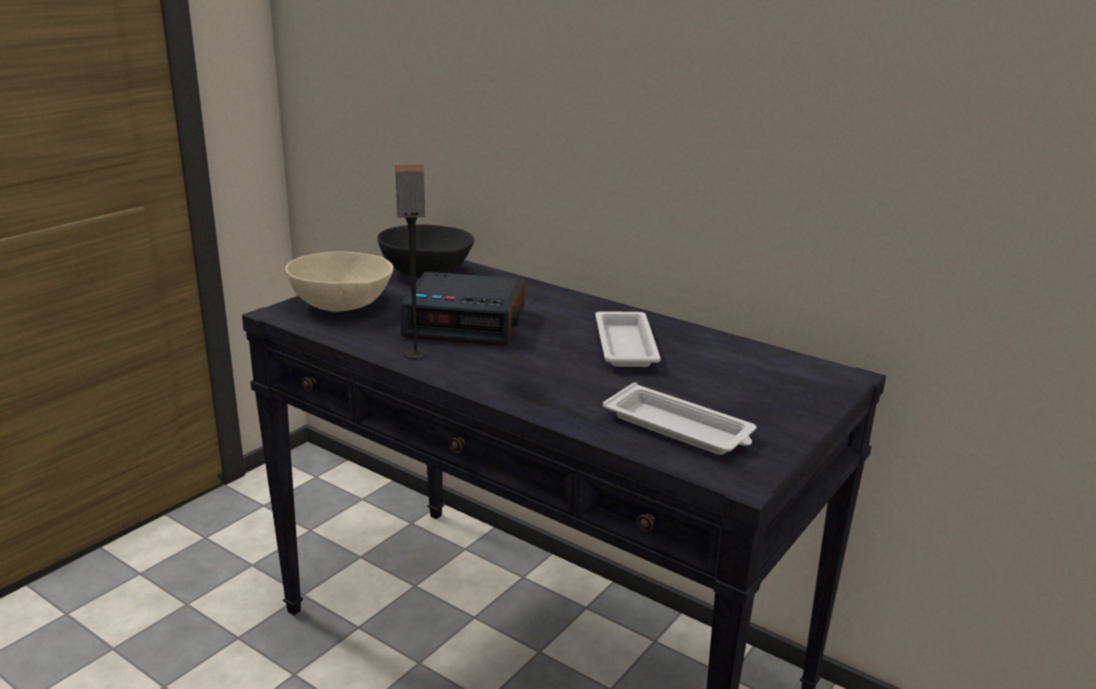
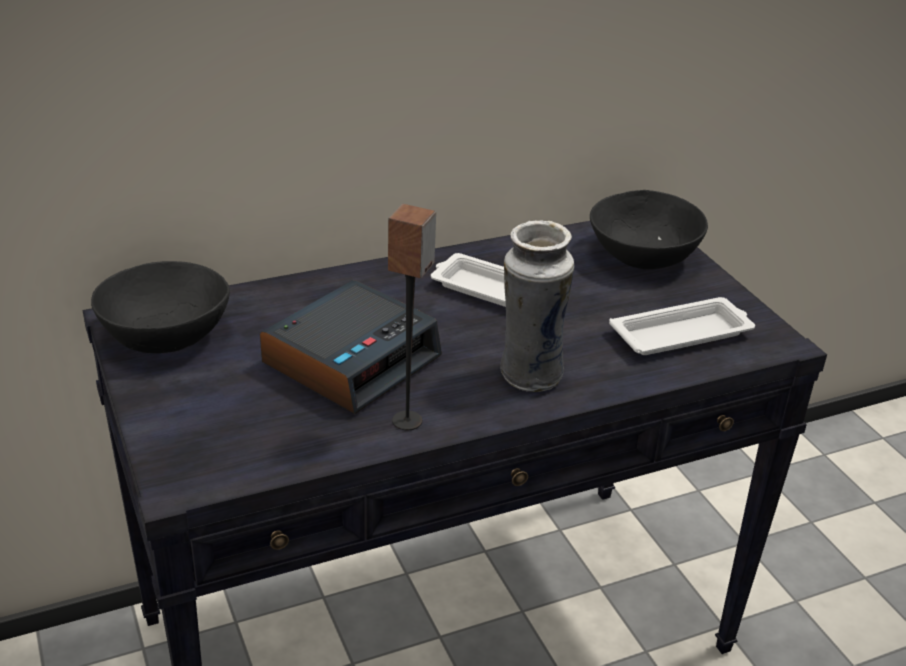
camera: 60 degrees left, 10 degrees up
beige bowl [285,252,393,312] -> none
none -> vase [500,220,574,392]
none -> black bowl [590,190,708,269]

